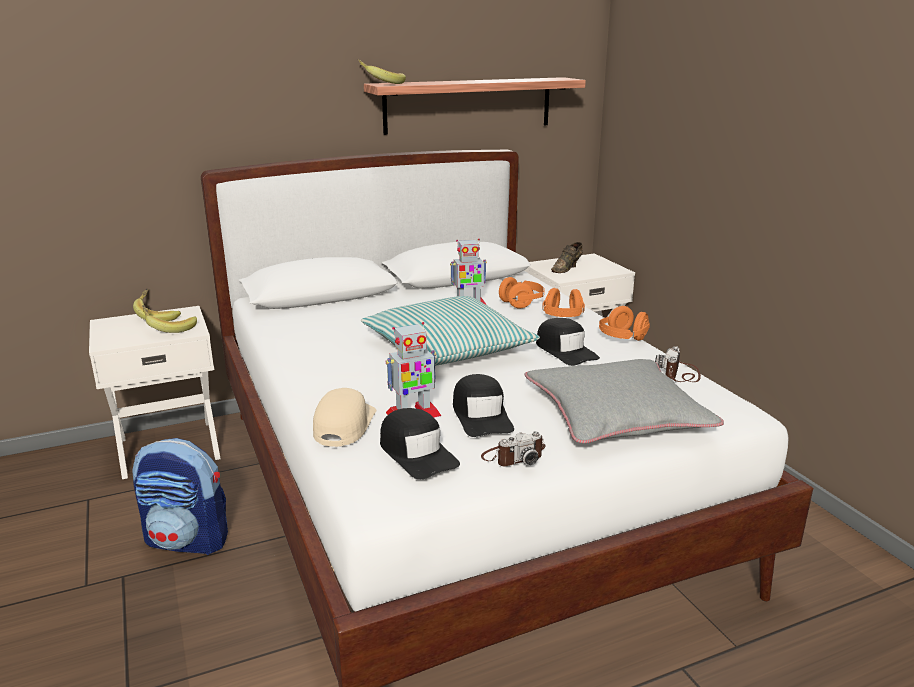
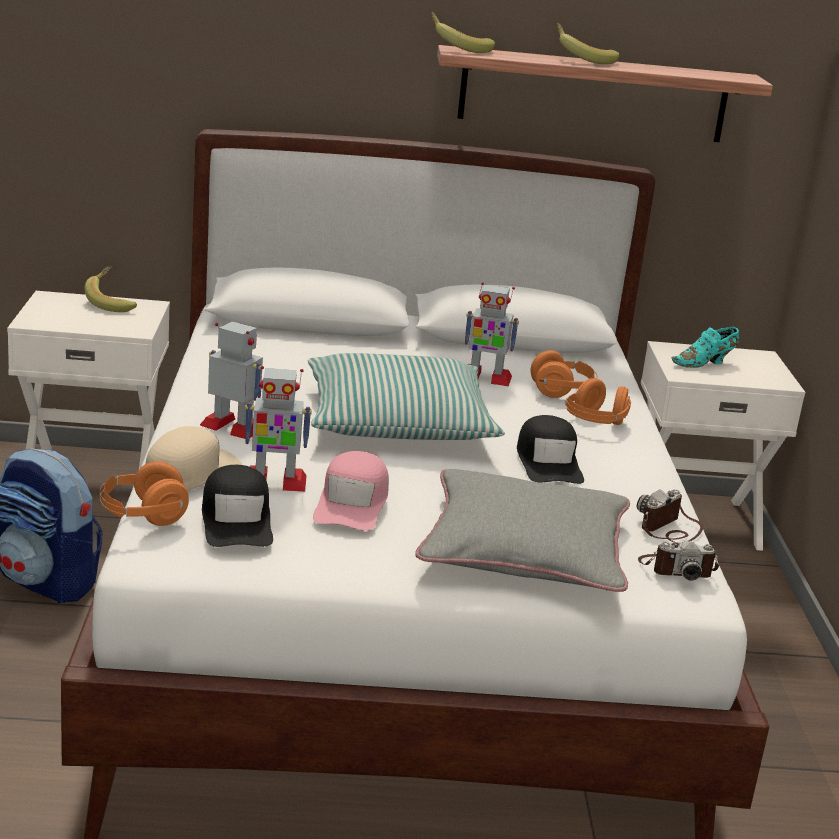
camera: 20 degrees right, 0 degrees up
banana [142,305,197,333] -> banana moved to [557,23,619,64]
black cap [453,374,514,437] -> pink cap [313,451,389,531]
camera [481,431,545,466] -> camera moved to [638,540,719,580]
brown shoe [551,242,583,273] -> turquoise shoe [672,327,739,368]
orange headphones [599,306,650,341] -> orange headphones moved to [100,461,189,526]
none -> toy robot [200,321,263,439]

